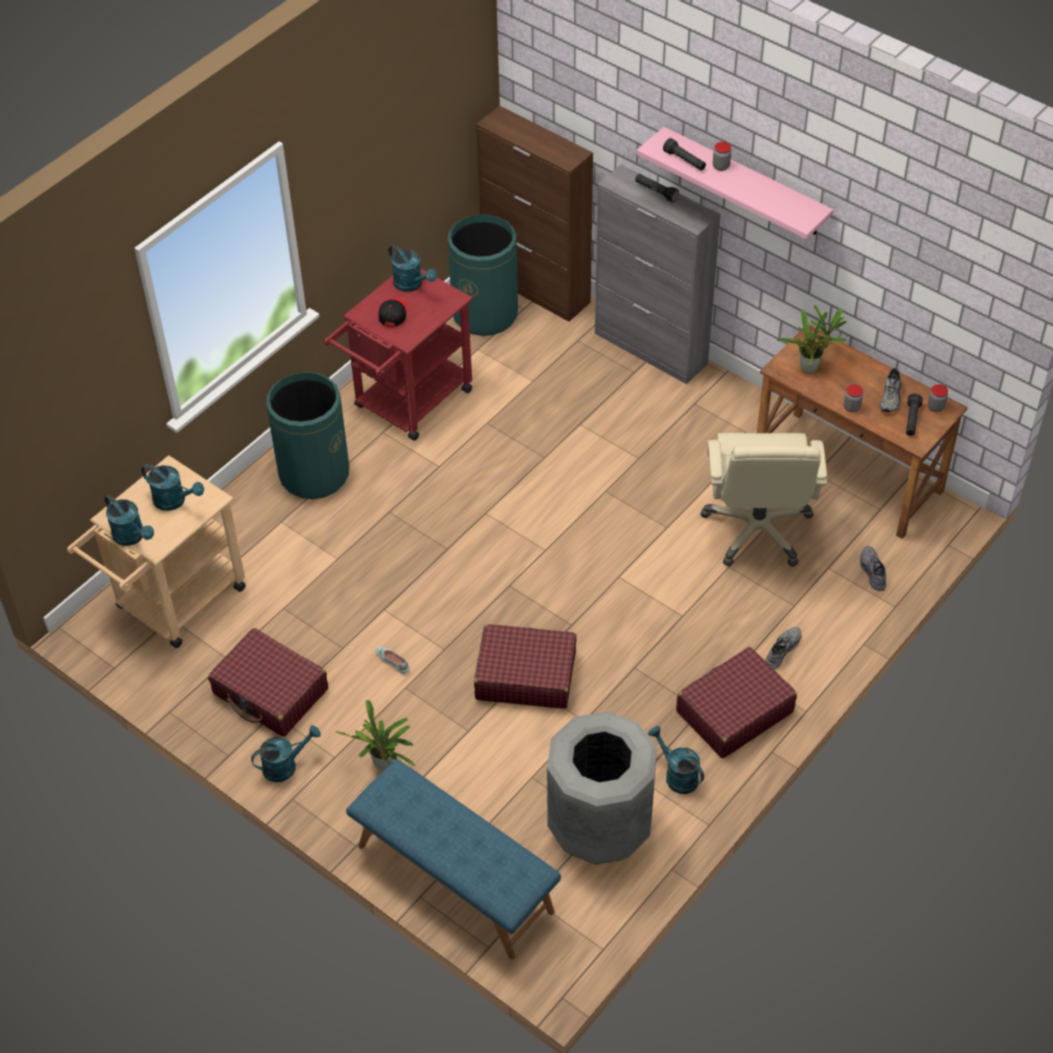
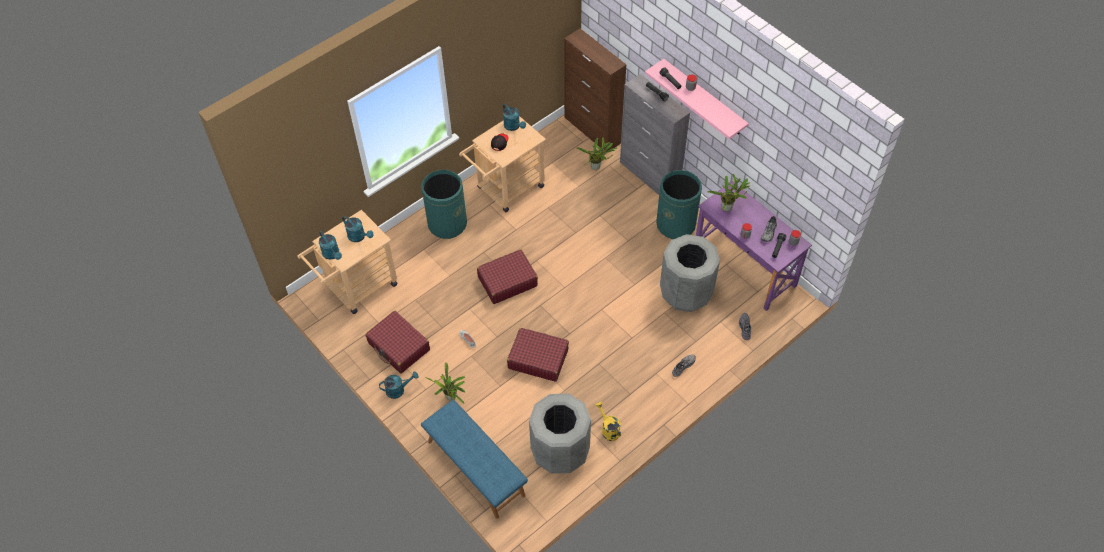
camera: 10 degrees right, 5 degrees up
red cart [324,268,473,441] -> beige cart [459,116,546,212]
green trash can [448,214,518,336] -> green trash can moved to [656,170,702,239]
turquoise watering can [648,726,704,794] -> yellow watering can [595,402,621,441]
red suitcase [676,647,797,758] -> red suitcase moved to [477,249,538,304]
beige office chair [701,433,827,567] -> grey trash can [660,234,720,312]
brown desk [757,324,968,539] -> purple desk [696,181,812,311]
none -> potted plant [576,137,617,170]

